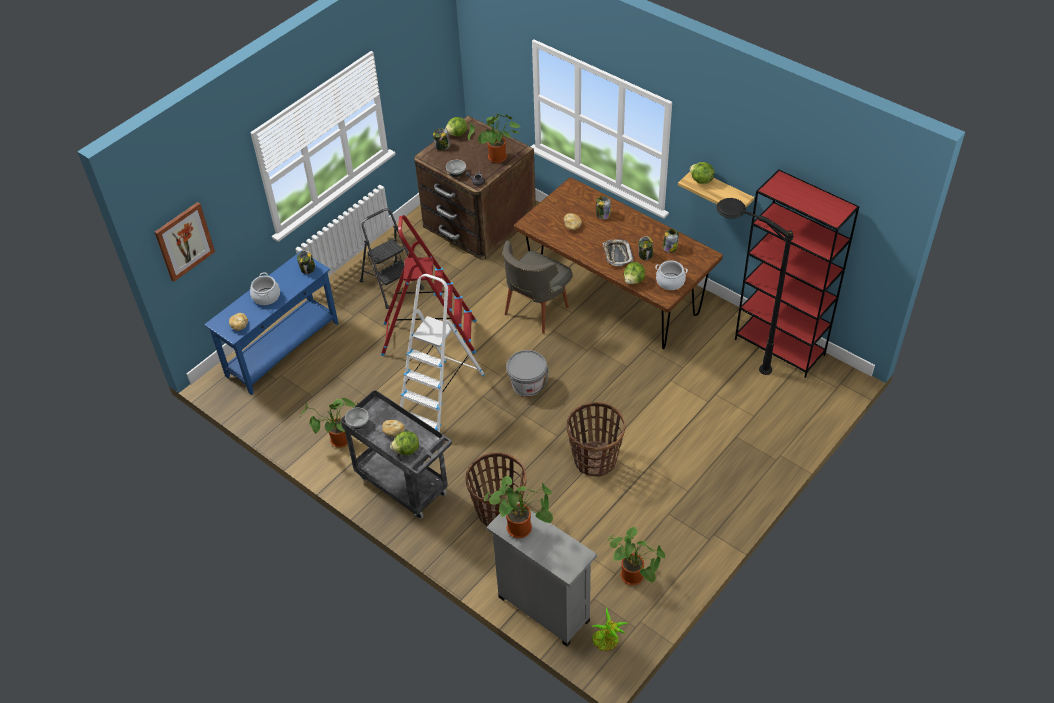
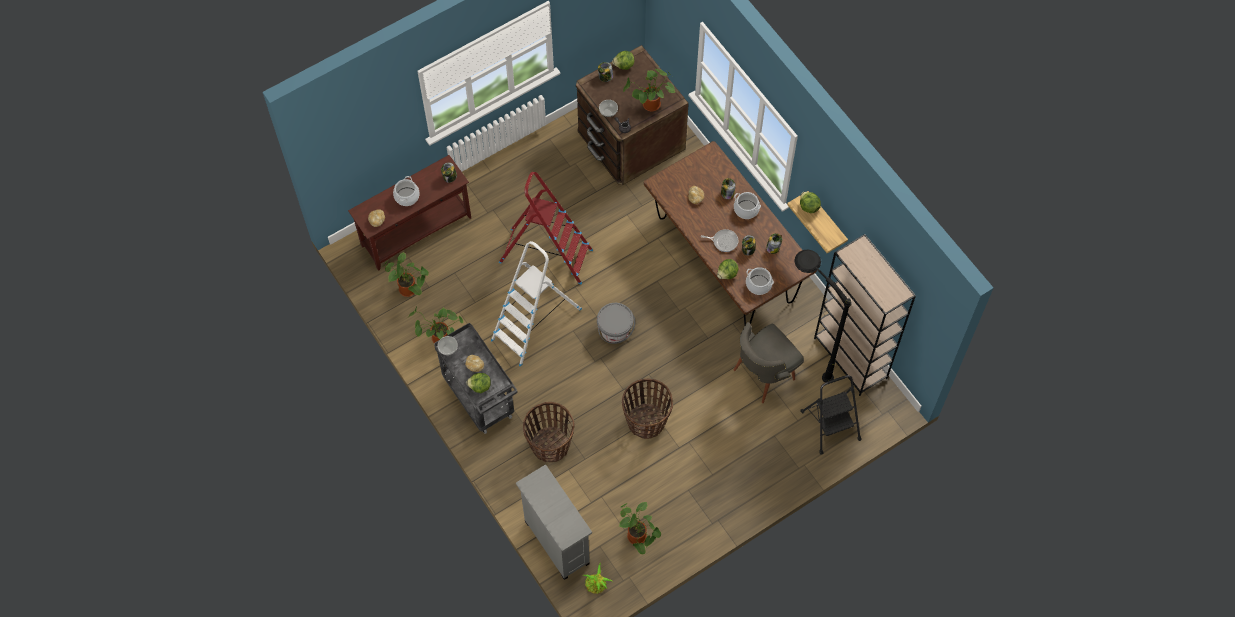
camera: 15 degrees right, 15 degrees up
picture [155,202,215,282] -> none
blue console table [204,251,339,395] -> brown console table [348,155,471,271]
black step ladder [359,208,424,309] -> black step ladder moved to [800,375,862,454]
potted plant [484,475,553,538] -> potted plant moved to [384,252,429,297]
grey chair [503,241,573,334] -> grey chair moved to [734,322,804,403]
tray [603,239,633,266] -> frying pan [701,229,738,252]
red bookcase [735,169,860,378] -> beige bookcase [814,234,916,396]
none -> cooking pot [734,192,761,219]

